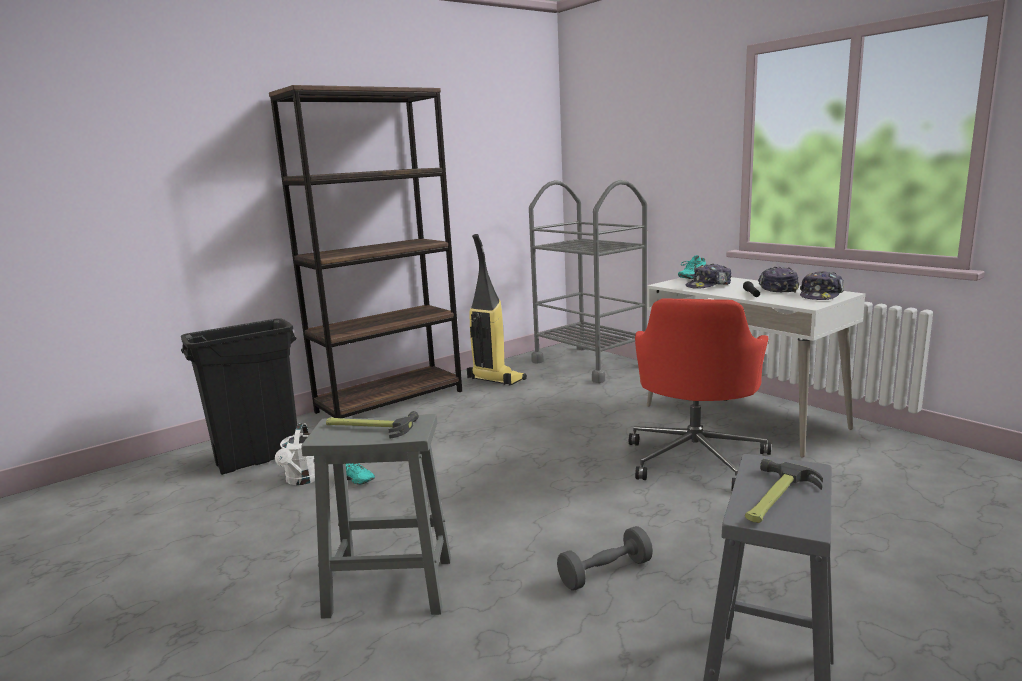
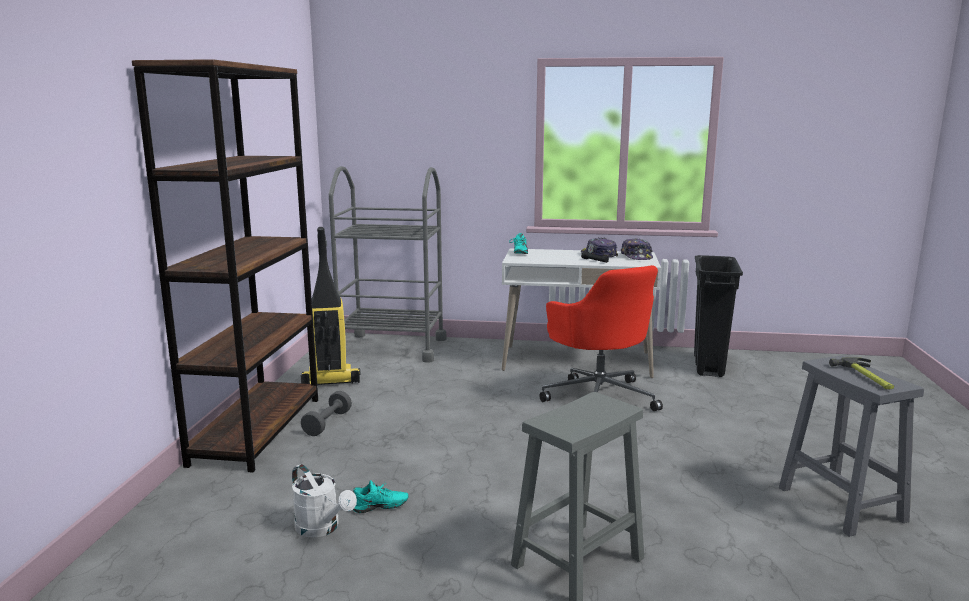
camera: 45 degrees left, 0 degrees up
black trash can [181,319,297,475] -> black trash can moved to [694,255,743,377]
hammer [326,411,419,439] -> none
grey dumbbell [557,526,653,590] -> grey dumbbell moved to [301,391,352,436]
cap [686,264,731,289] -> none

